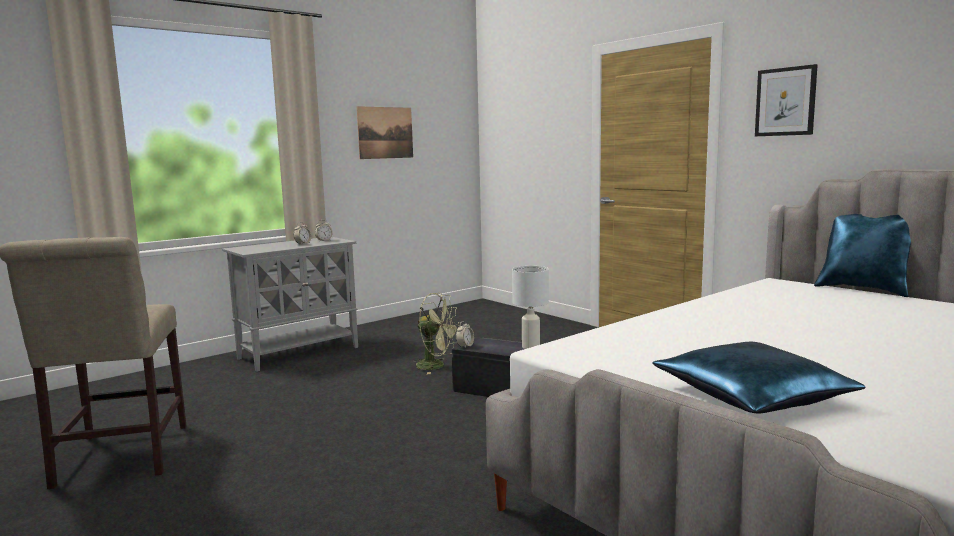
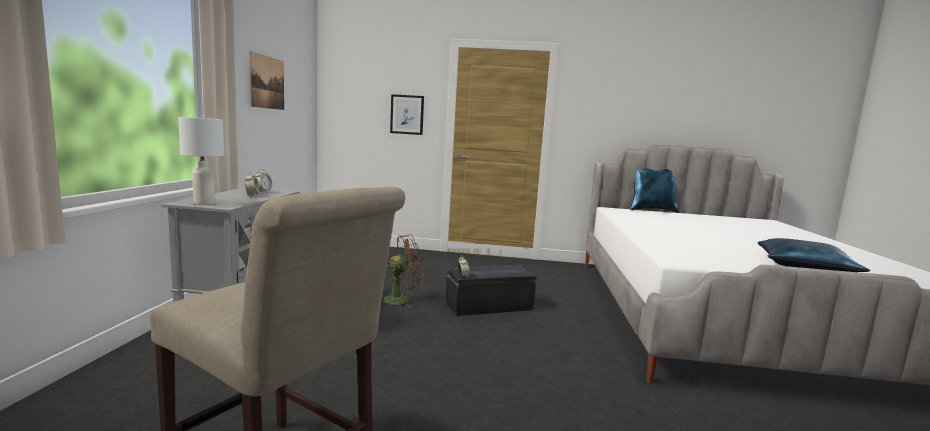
camera: 45 degrees left, 0 degrees up
green fan [413,293,461,374] -> brown fan [382,234,424,308]
white table lamp [512,266,549,349] -> white table lamp moved to [178,117,224,205]
picture [755,64,818,136] -> picture moved to [390,94,424,135]

